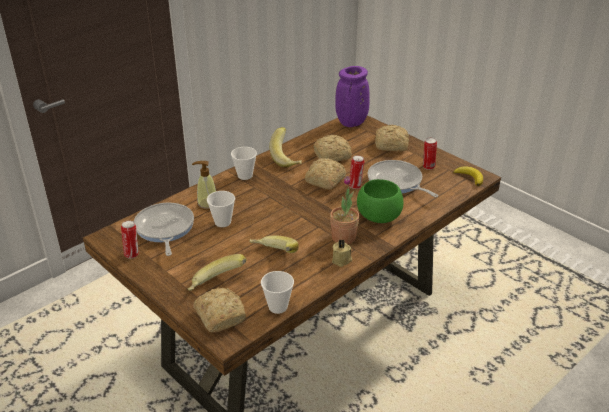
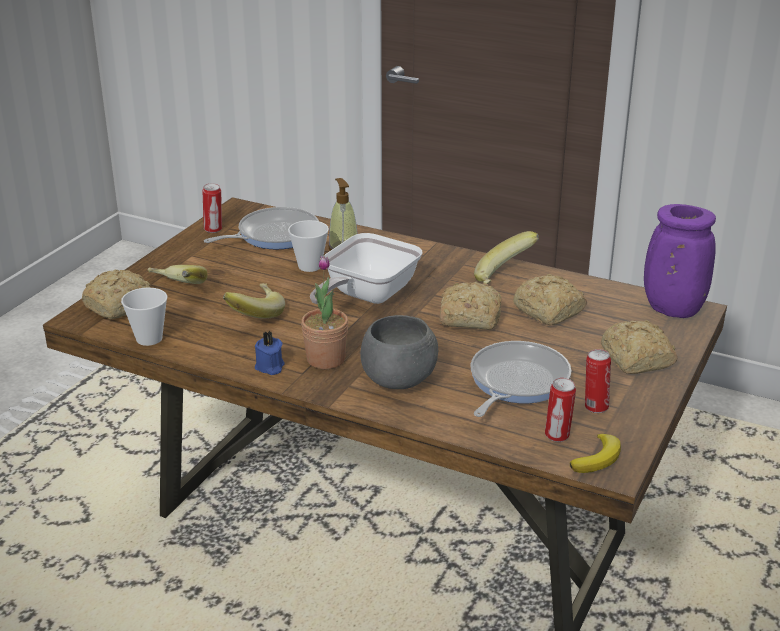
camera: 70 degrees right, 5 degrees down
cup [231,147,257,180] -> none
beige candle [332,239,352,267] -> blue candle [255,331,285,375]
can [349,155,364,189] -> can moved to [545,378,576,442]
green bowl [357,179,403,223] -> grey bowl [360,315,438,389]
none -> frying pan [310,233,422,304]

